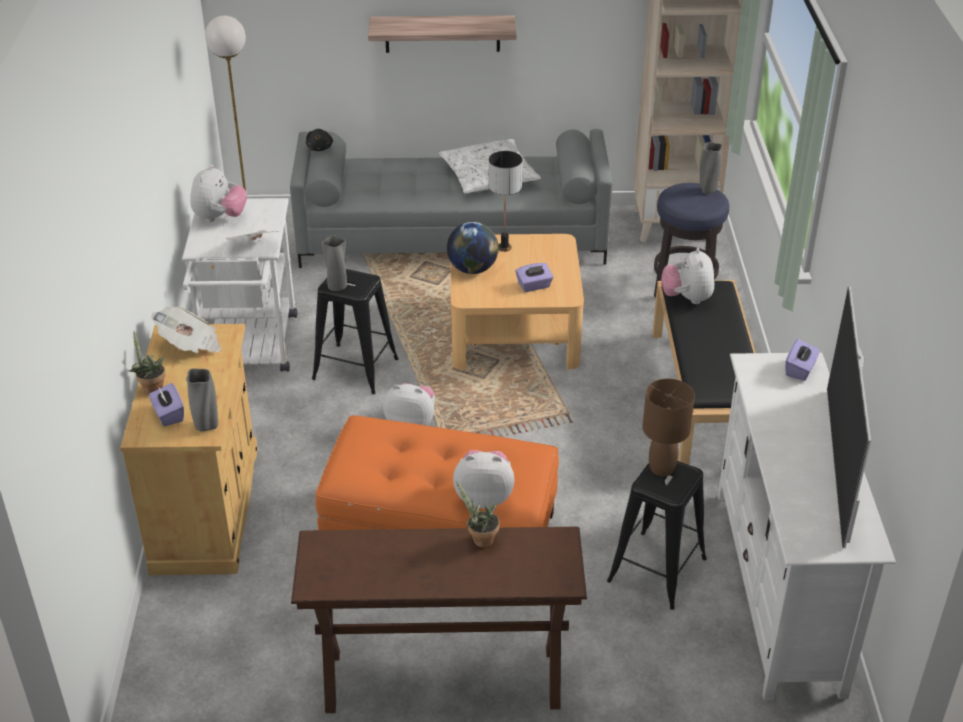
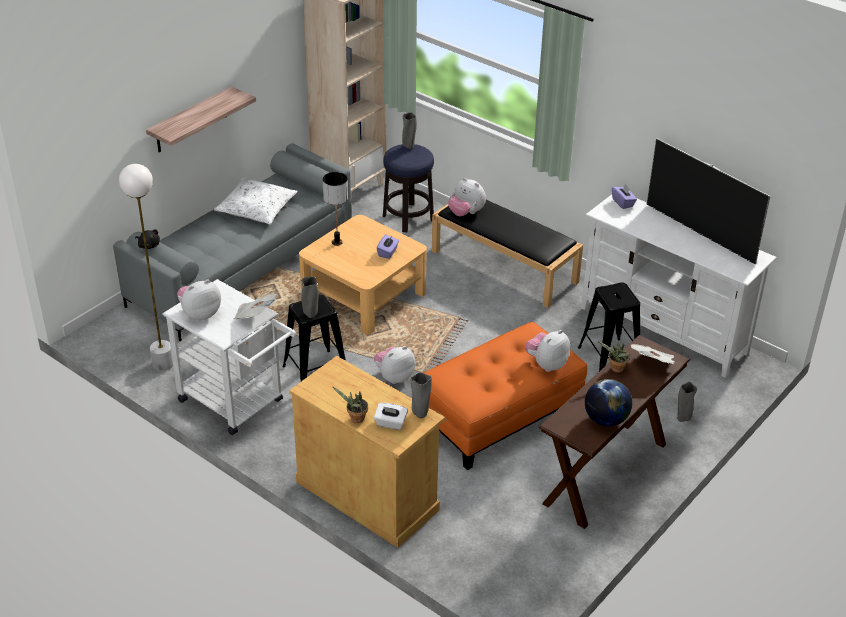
camera: 50 degrees left, 0 degrees up
purple tissue box [149,383,184,426] -> white tissue box [374,403,408,430]
newspaper [152,307,221,353] -> newspaper moved to [631,344,675,364]
plush toy [190,164,247,222] -> plush toy turned 90 degrees counterclockwise [177,279,221,321]
globe [447,222,499,274] -> globe moved to [585,379,632,427]
brown table lamp [643,378,695,476] -> none
none -> grey vase [677,382,697,422]

